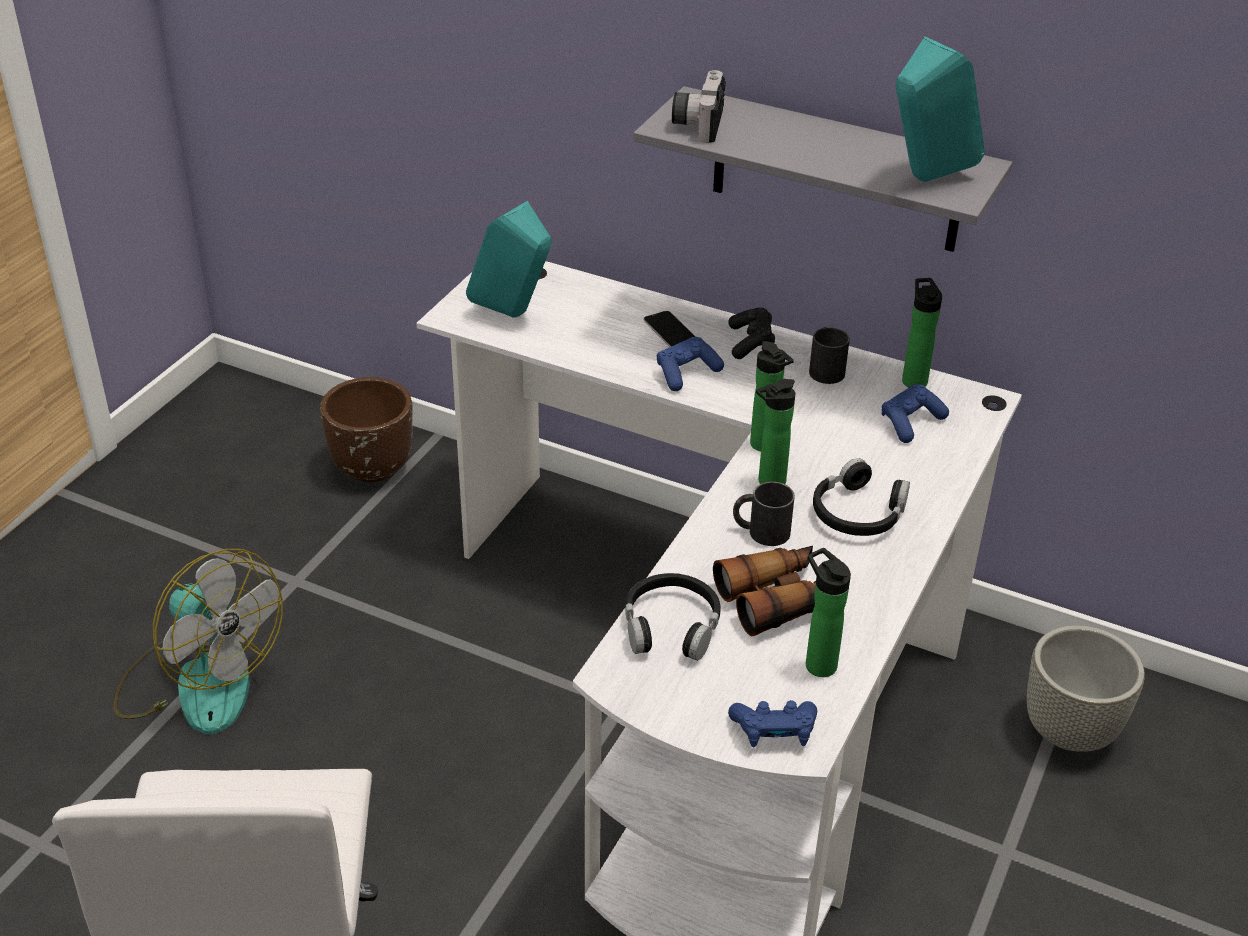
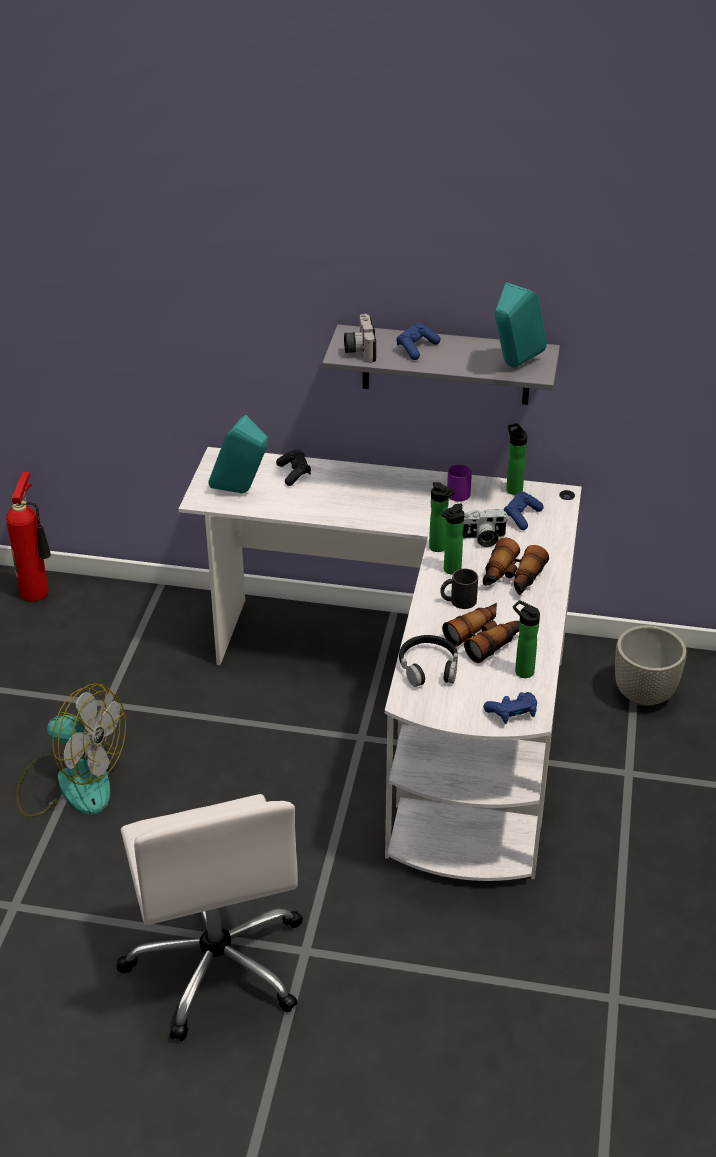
camera: 15 degrees left, 0 degrees up
brown planter [320,377,413,482] -> none
phone [644,311,696,347] -> none
blue game controller [657,337,724,391] -> blue game controller moved to [396,323,441,360]
black game controller [728,307,775,359] -> black game controller moved to [276,450,311,486]
black mug [809,327,850,384] -> purple mug [447,465,472,502]
black headphones [813,458,910,536] -> binoculars [483,538,549,595]
none -> fire extinguisher [6,472,51,602]
none -> camera [463,509,508,547]

